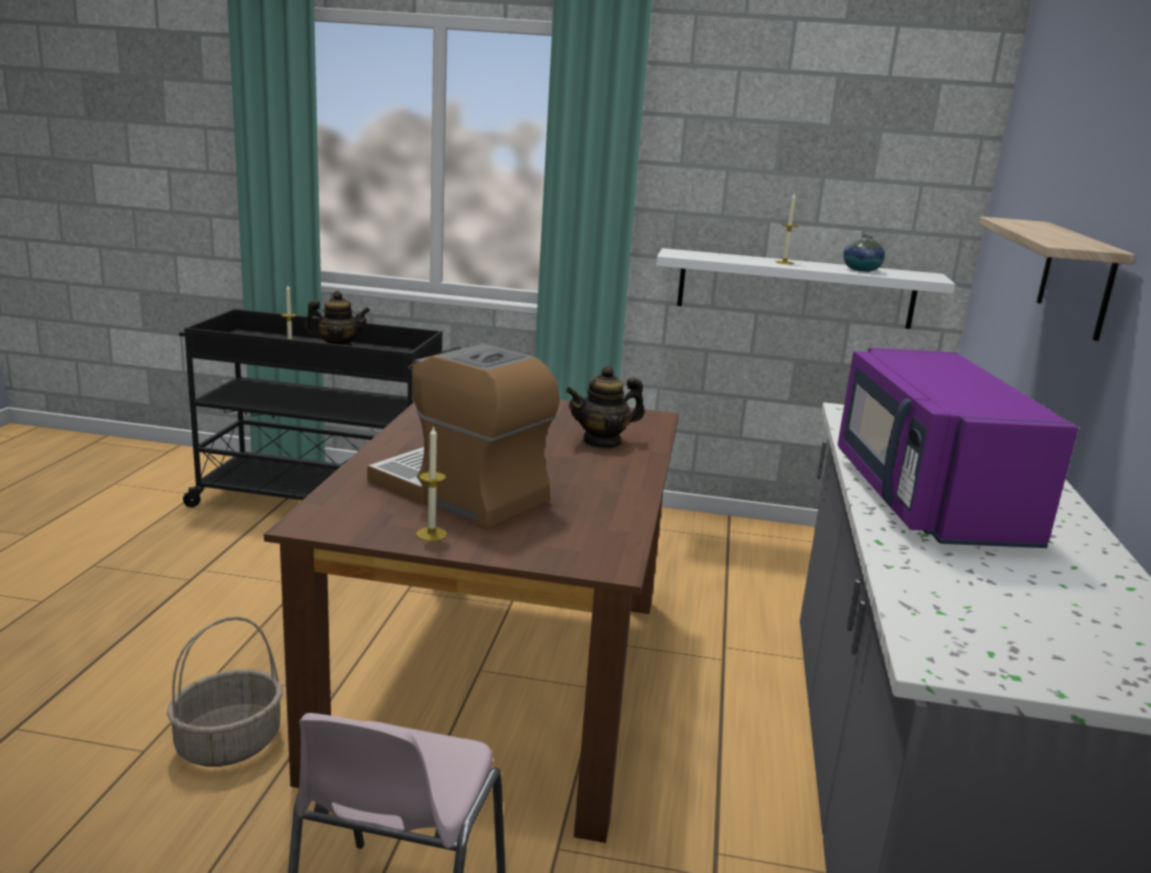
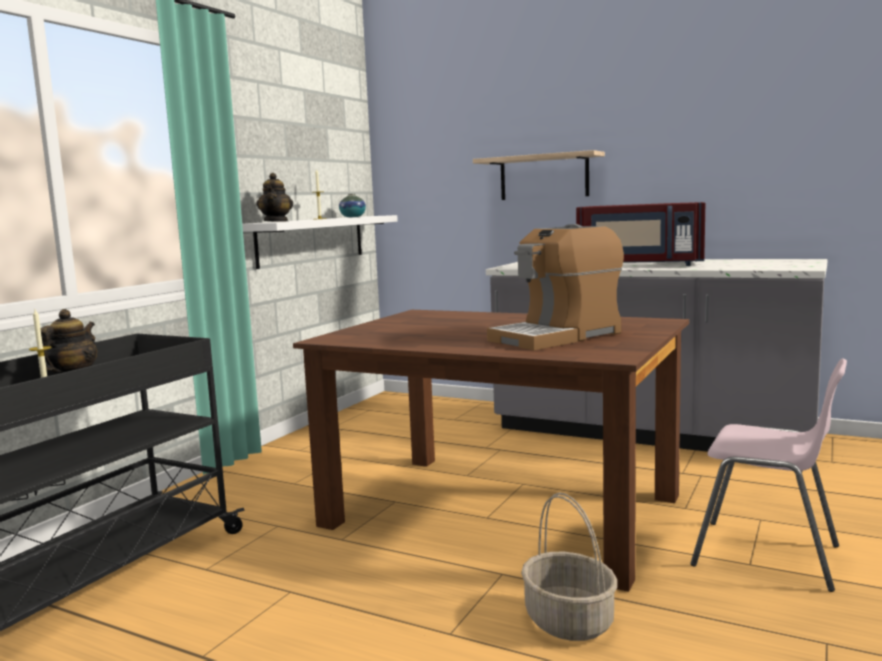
camera: 70 degrees left, 10 degrees down
candle [416,425,447,541] -> none
teapot [566,366,645,449] -> teapot moved to [256,173,293,222]
purple microwave [838,347,1078,548] -> red microwave [576,202,705,266]

